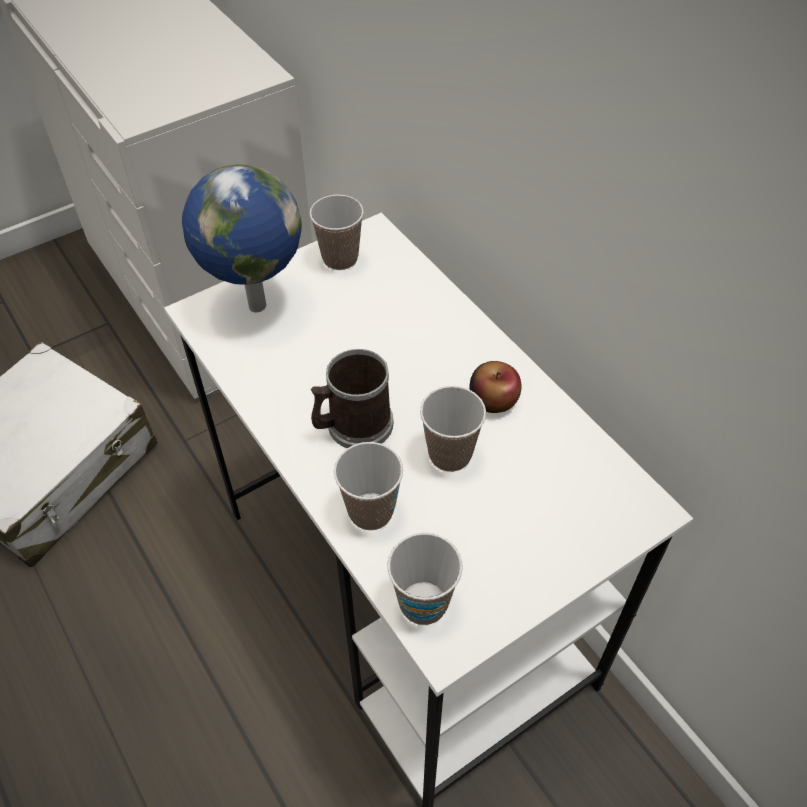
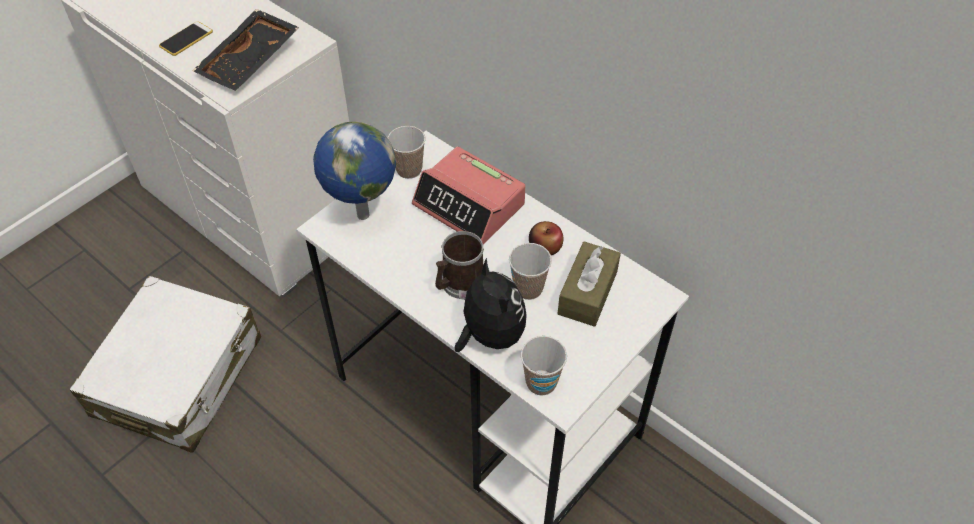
camera: 15 degrees left, 0 degrees up
cup [334,442,403,530] -> plush toy [455,257,527,352]
none -> phone [159,21,213,56]
none -> black tray [193,9,299,91]
none -> alarm clock [412,147,525,244]
none -> brown tissue box [558,242,621,327]

